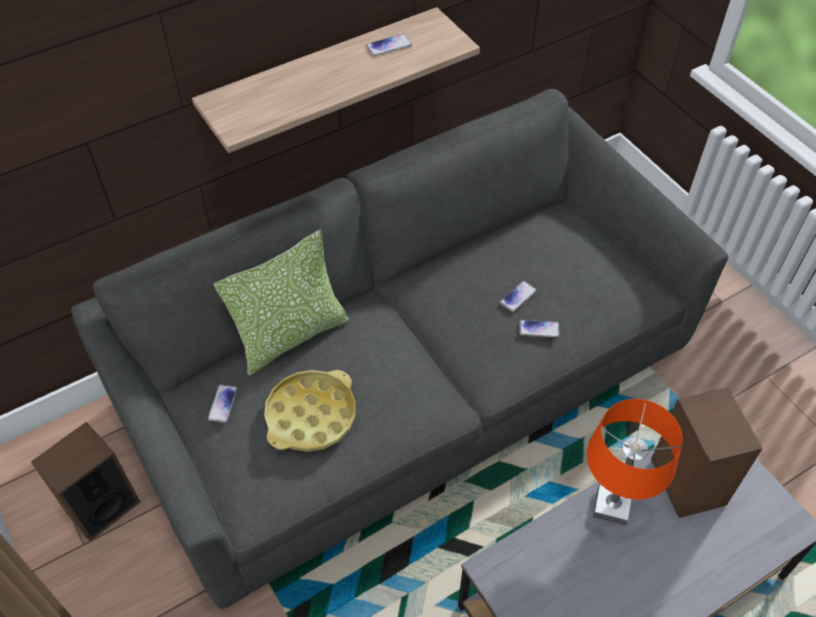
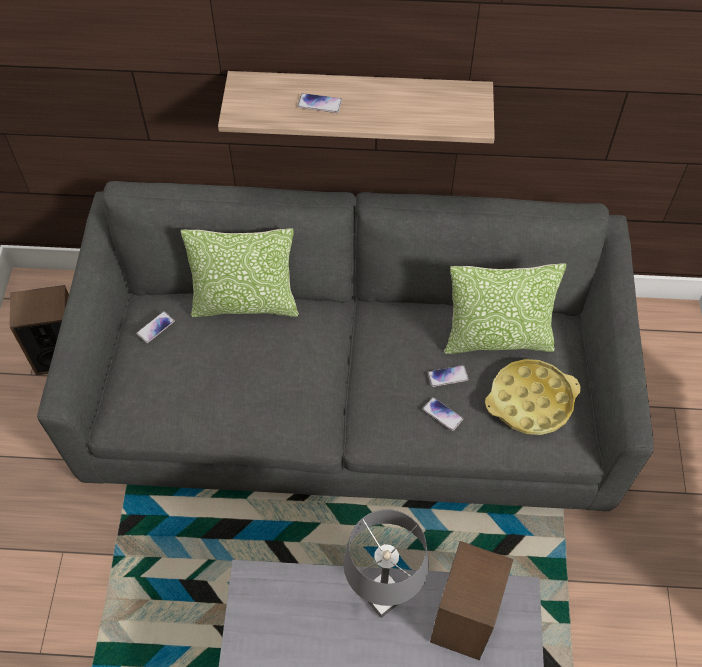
camera: 35 degrees right, 5 degrees up
yellow tray [264,370,356,452] -> yellow tray moved to [485,359,581,435]
phone [366,34,412,56] -> phone moved to [297,93,342,113]
orange table lamp [587,399,683,525] -> grey table lamp [344,509,429,618]
none -> pillow [444,263,566,354]

